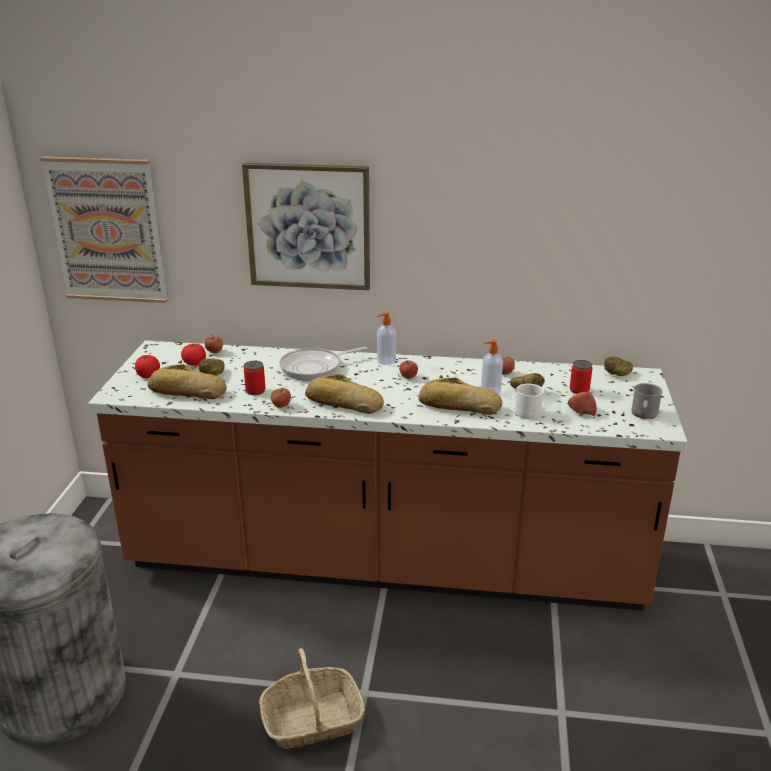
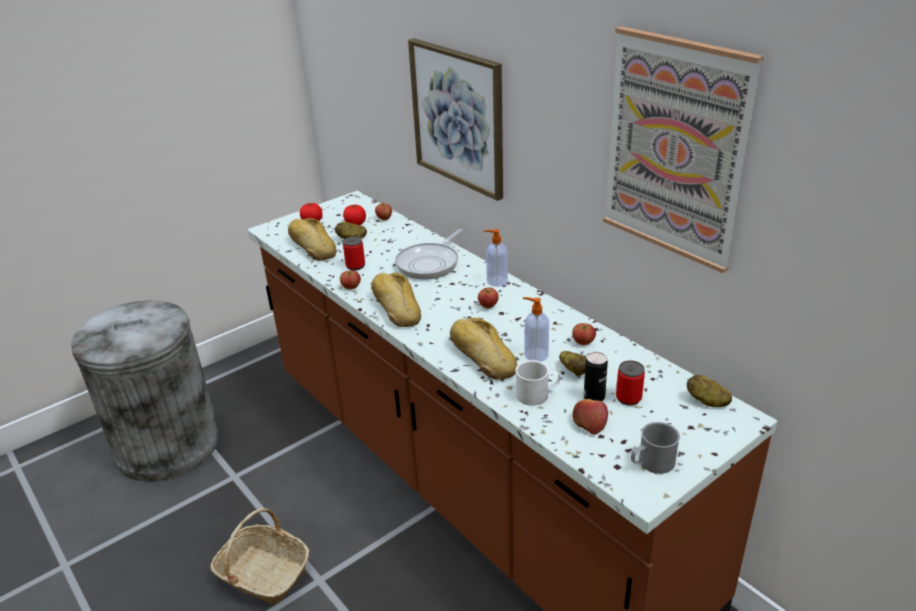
camera: 45 degrees right, 5 degrees up
picture [40,157,168,303] -> picture moved to [603,26,764,273]
frying pan [279,346,368,381] -> frying pan turned 75 degrees counterclockwise [395,229,463,280]
none -> can [584,352,608,401]

